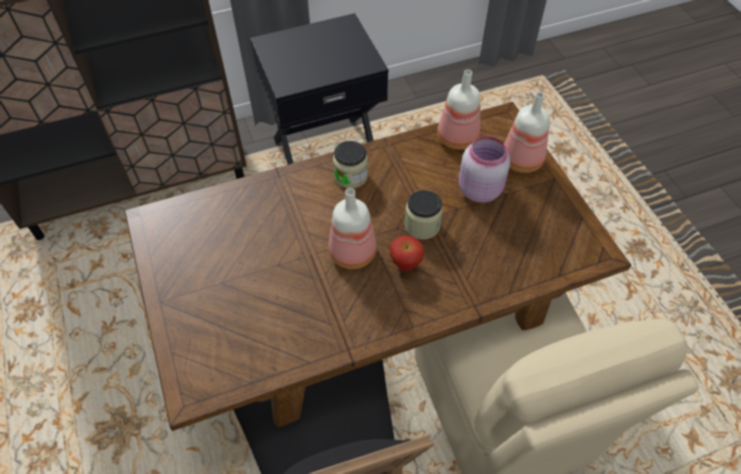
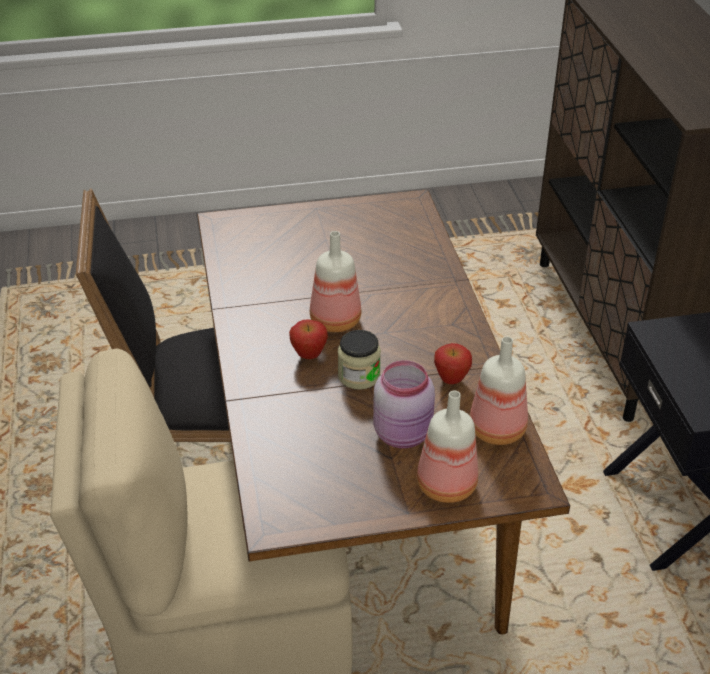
camera: 100 degrees right, 15 degrees down
jar [333,141,368,188] -> none
none -> apple [434,343,472,384]

